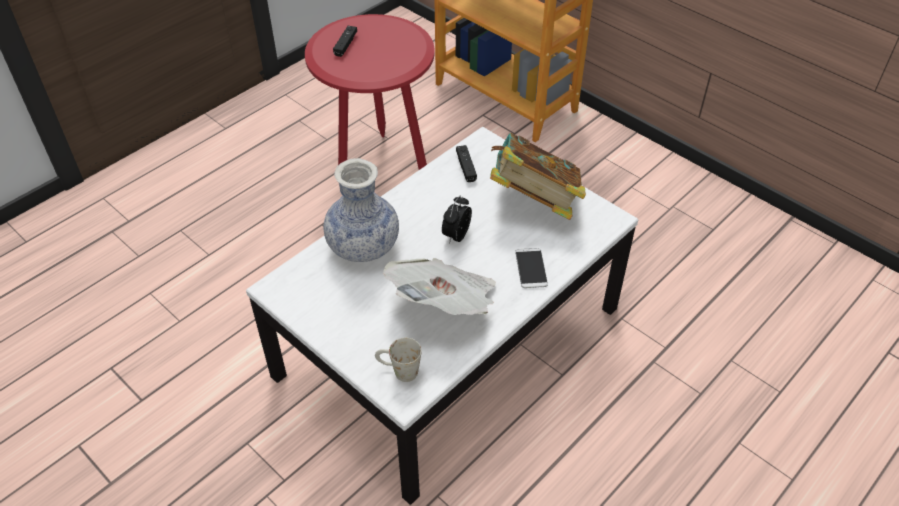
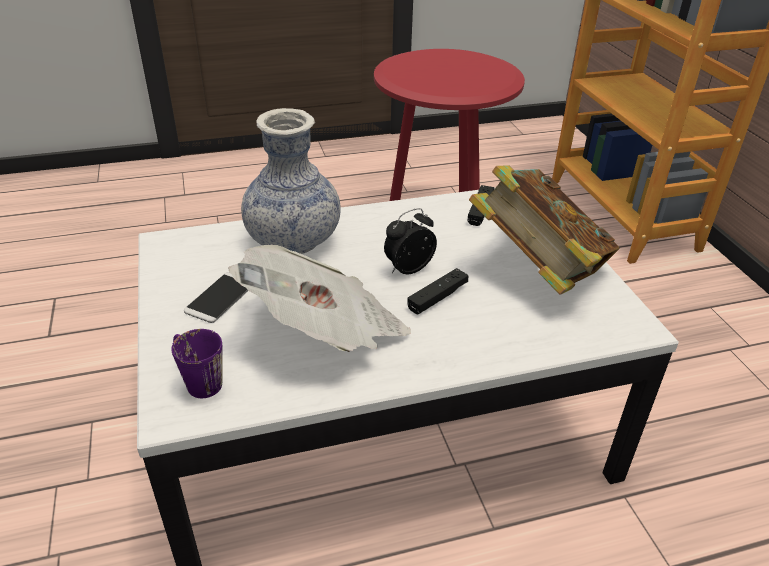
camera: 30 degrees right, 10 degrees down
black game controller [333,26,357,57] -> black game controller moved to [407,268,468,314]
white mug [375,338,422,382] -> purple mug [172,329,222,398]
phone [515,248,548,288] -> phone moved to [184,272,249,323]

